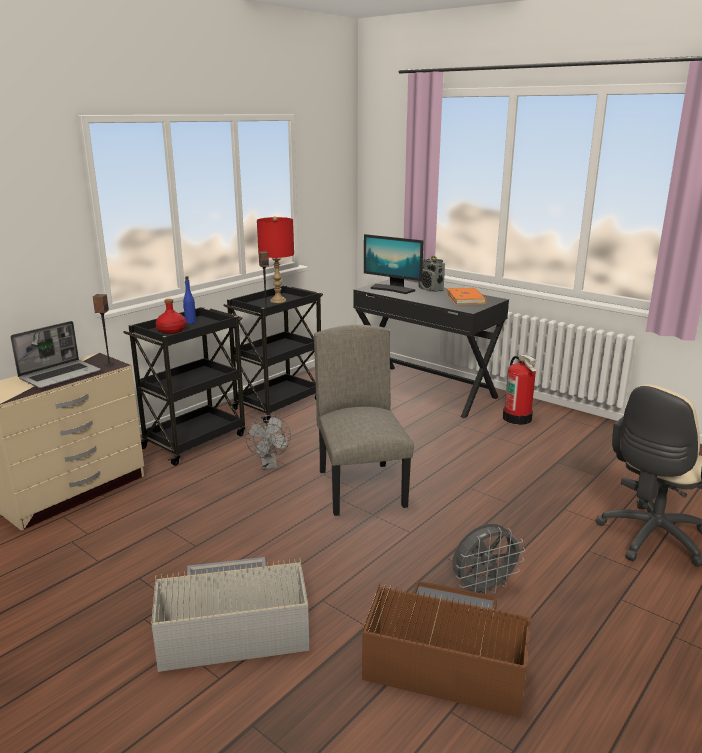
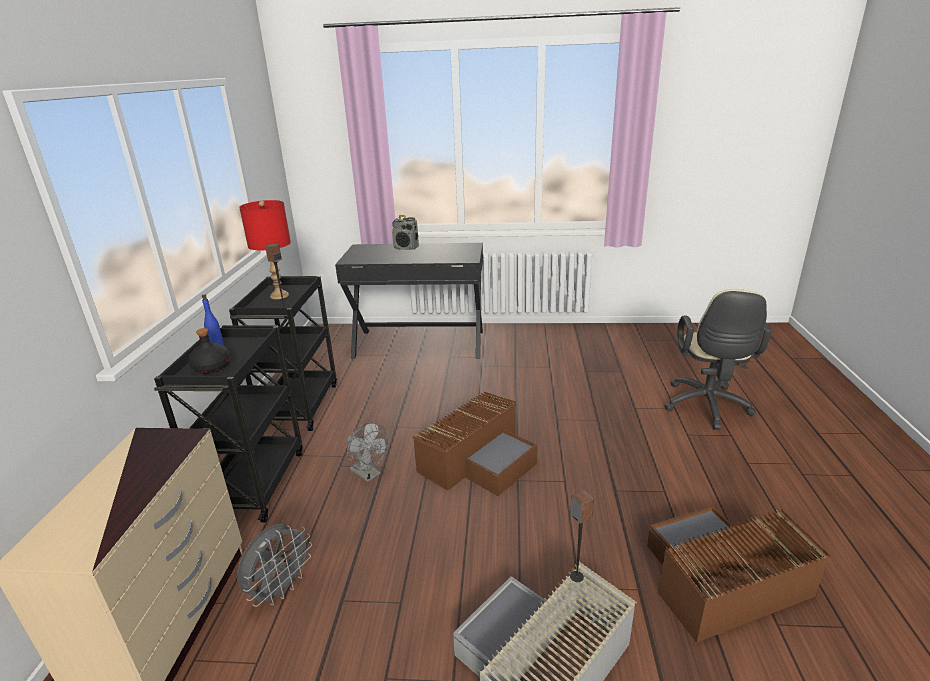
camera: 35 degrees left, 5 degrees up
laptop [10,321,101,388] -> none
speaker [93,294,114,366] -> speaker moved to [570,490,594,582]
red bottle [155,299,187,334] -> black bottle [188,328,231,373]
beige chair [314,325,414,516] -> brown storage box [413,391,537,496]
monitor [364,234,424,294] -> none
orange book [447,288,487,305] -> none
grey fan [453,524,525,594] -> grey fan moved to [237,523,312,607]
fire extinguisher [503,355,537,425] -> none

